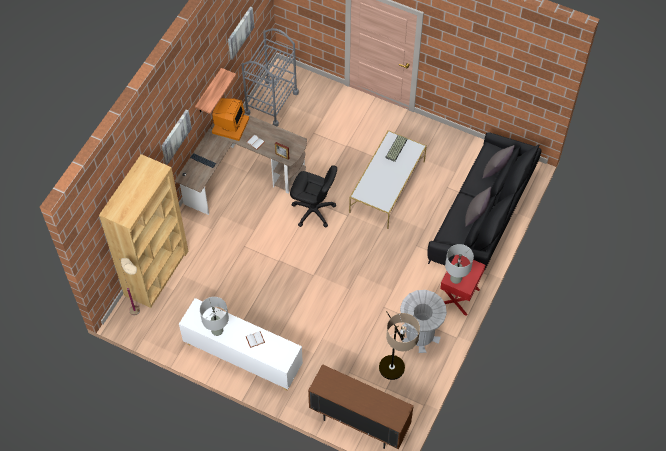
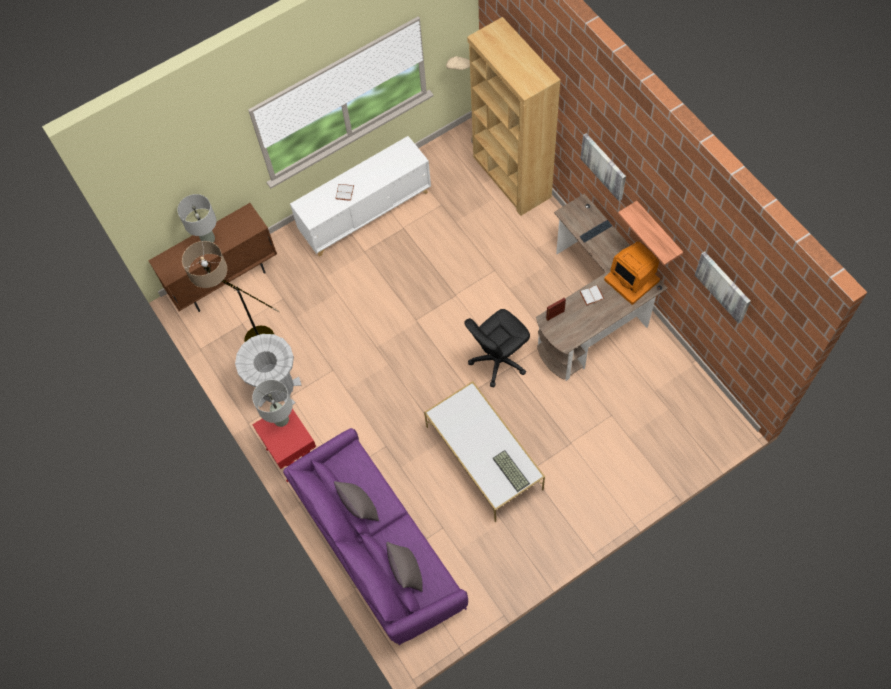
camera: 125 degrees right, 5 degrees up
grey table lamp [200,297,229,336] -> grey table lamp moved to [177,194,217,243]
grey cart [242,28,299,127] -> none
black sofa [427,132,542,271] -> purple sofa [283,428,468,645]

